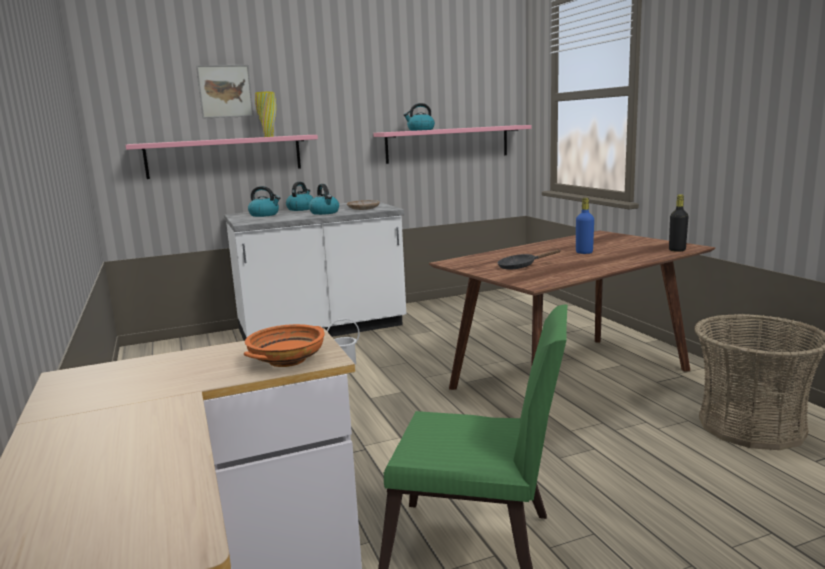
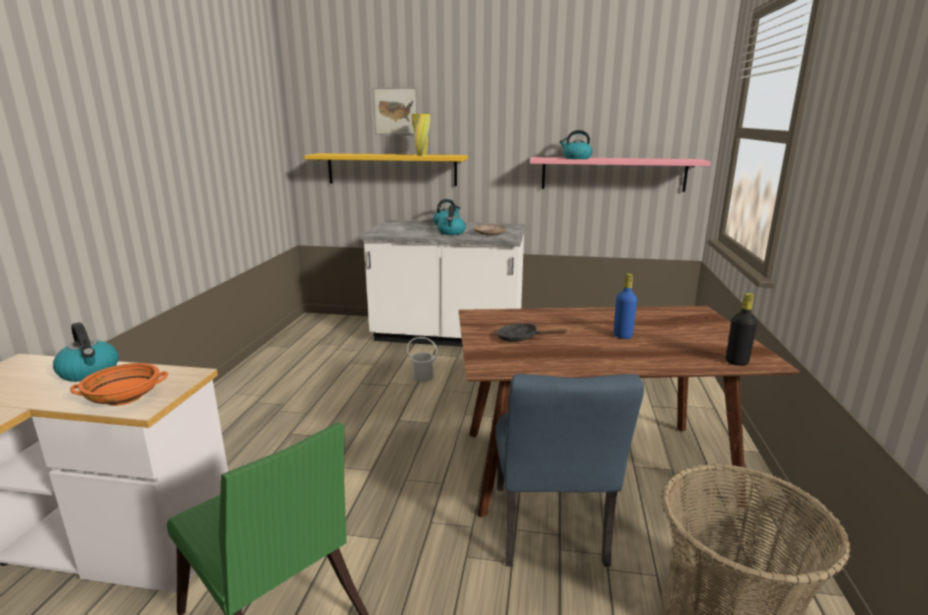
camera: 30 degrees right, 5 degrees up
pink shelf [125,135,318,179] -> yellow shelf [304,153,468,186]
kettle [248,186,280,217] -> kettle moved to [53,322,119,382]
none -> blue chair [495,374,644,567]

